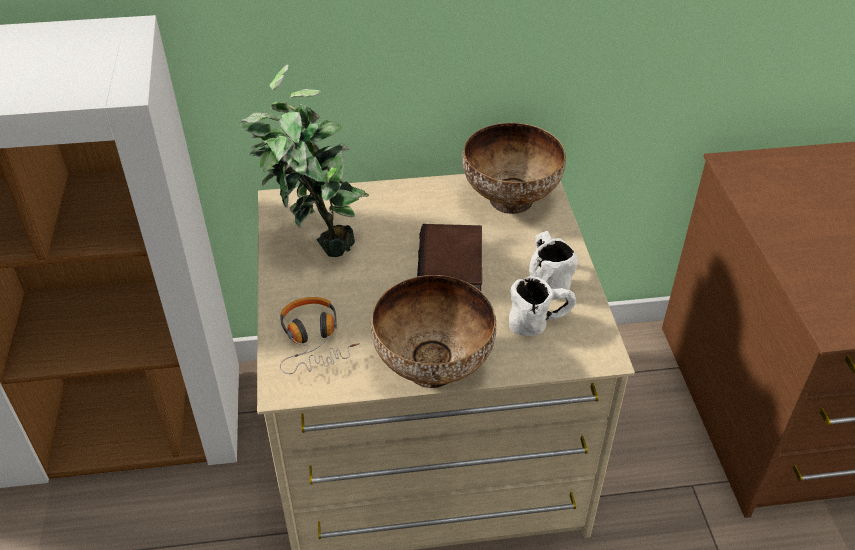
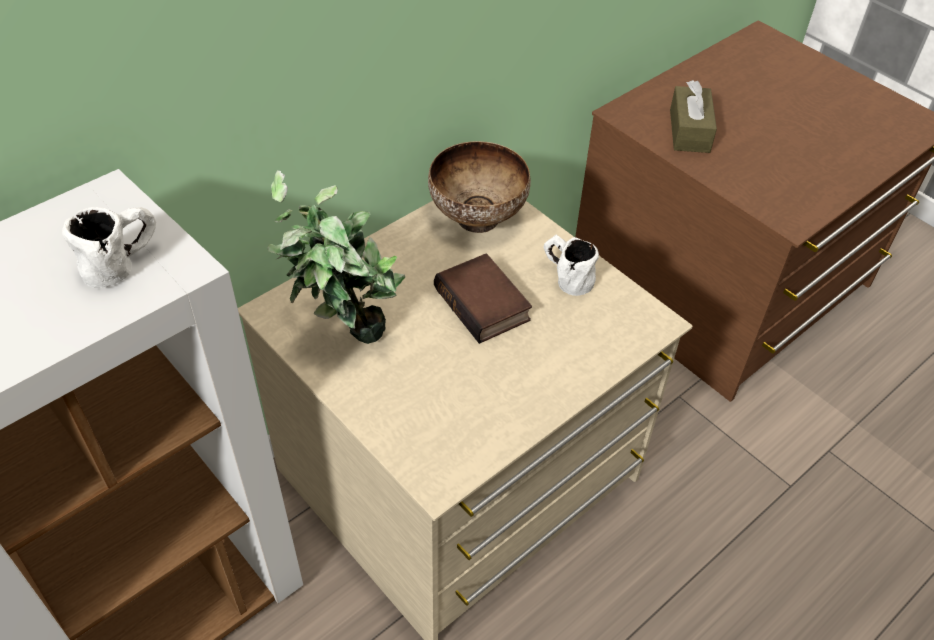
camera: 35 degrees left, 5 degrees up
headphones [280,297,360,374] -> none
bowl [371,275,496,388] -> none
white mug [509,276,576,336] -> white mug moved to [62,207,156,288]
none -> brown tissue box [670,80,717,153]

